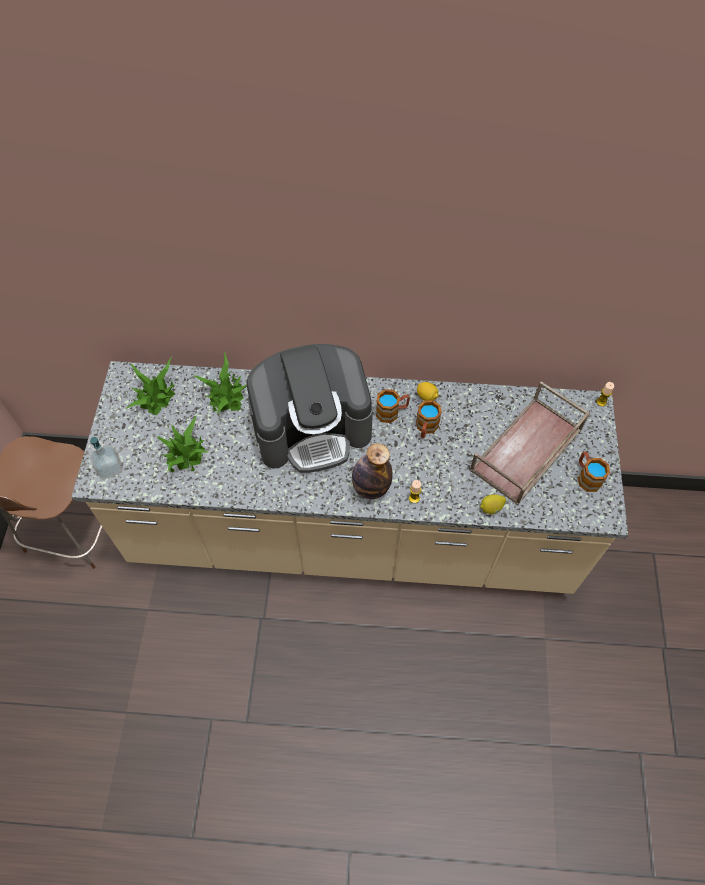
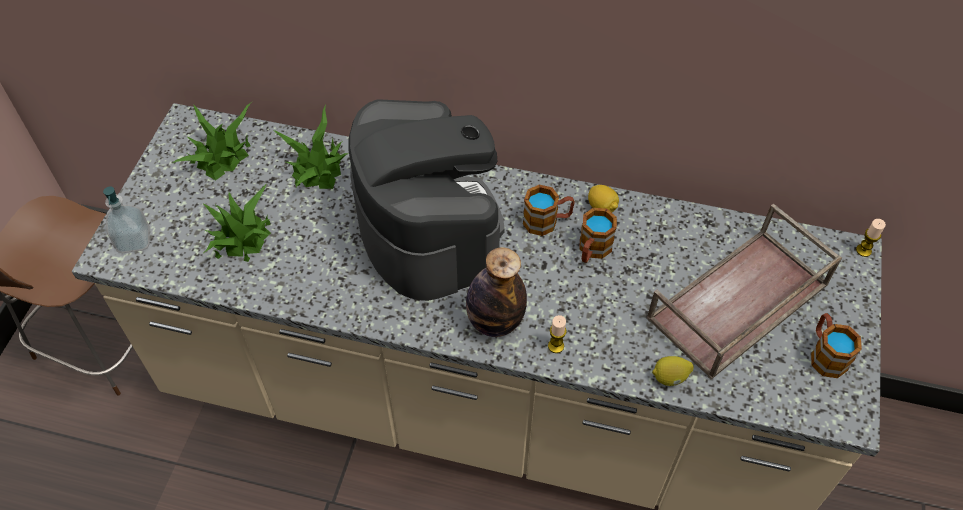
camera: 10 degrees right, 5 degrees down
coffee machine [247,344,373,473] -> coffee machine turned 105 degrees counterclockwise [349,99,505,301]

